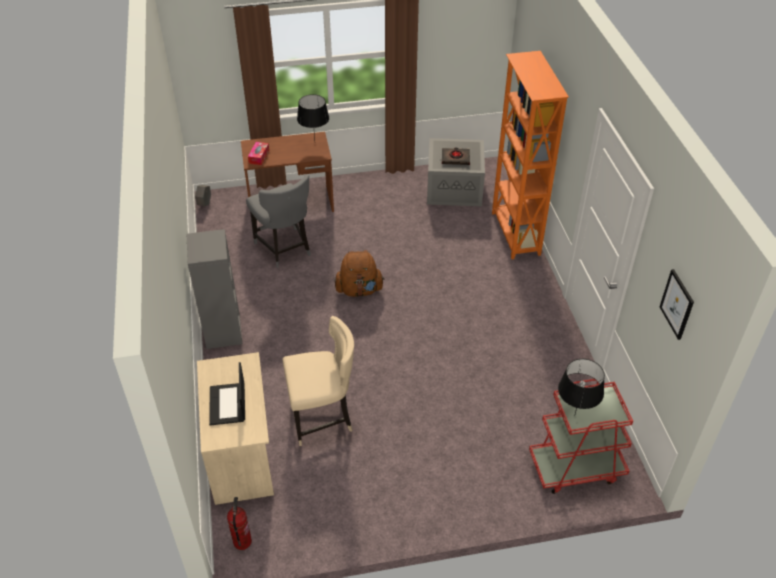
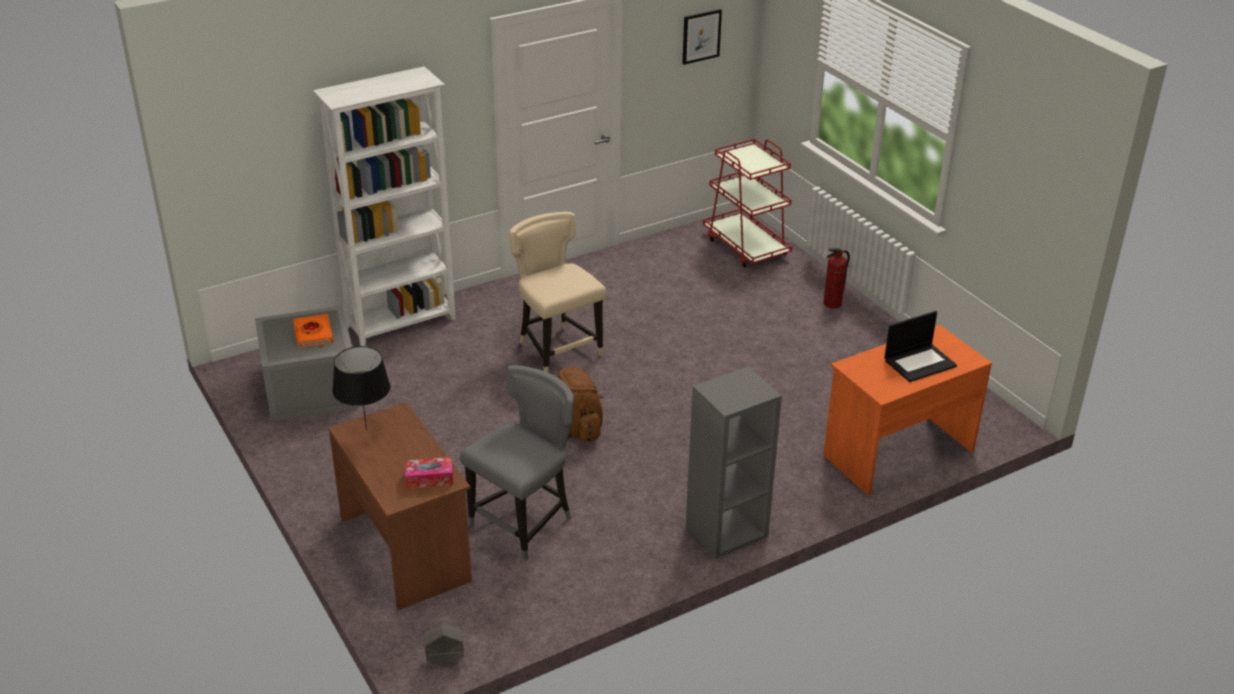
camera: 110 degrees left, 10 degrees down
beige desk [197,352,274,505] -> orange desk [823,325,992,496]
fire extinguisher [227,497,252,550] -> fire extinguisher moved to [823,248,850,309]
beige chair [283,316,354,446] -> beige chair moved to [509,212,606,372]
black book [442,147,470,165] -> orange book [293,314,334,348]
orange bookcase [492,51,569,259] -> white bookcase [313,66,456,346]
black table lamp [558,359,605,416] -> none

